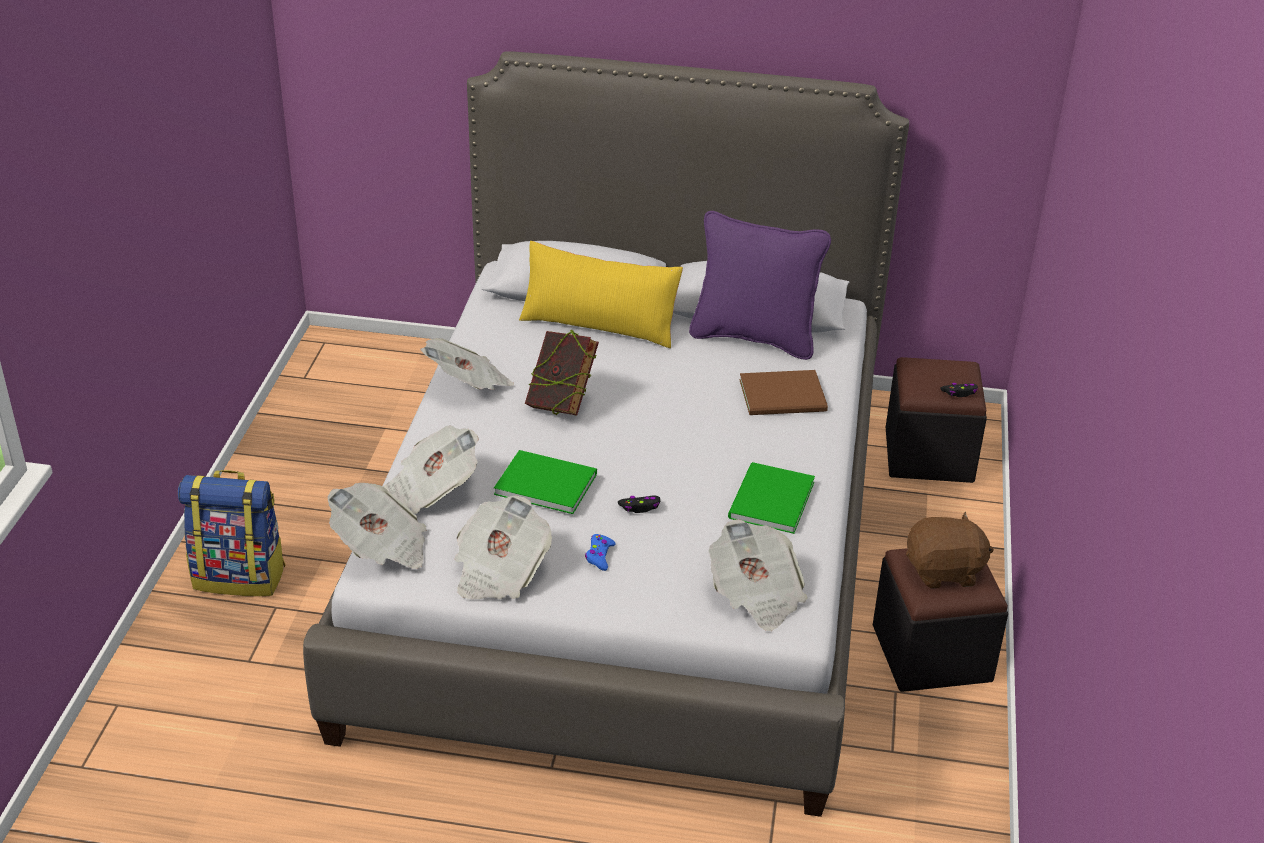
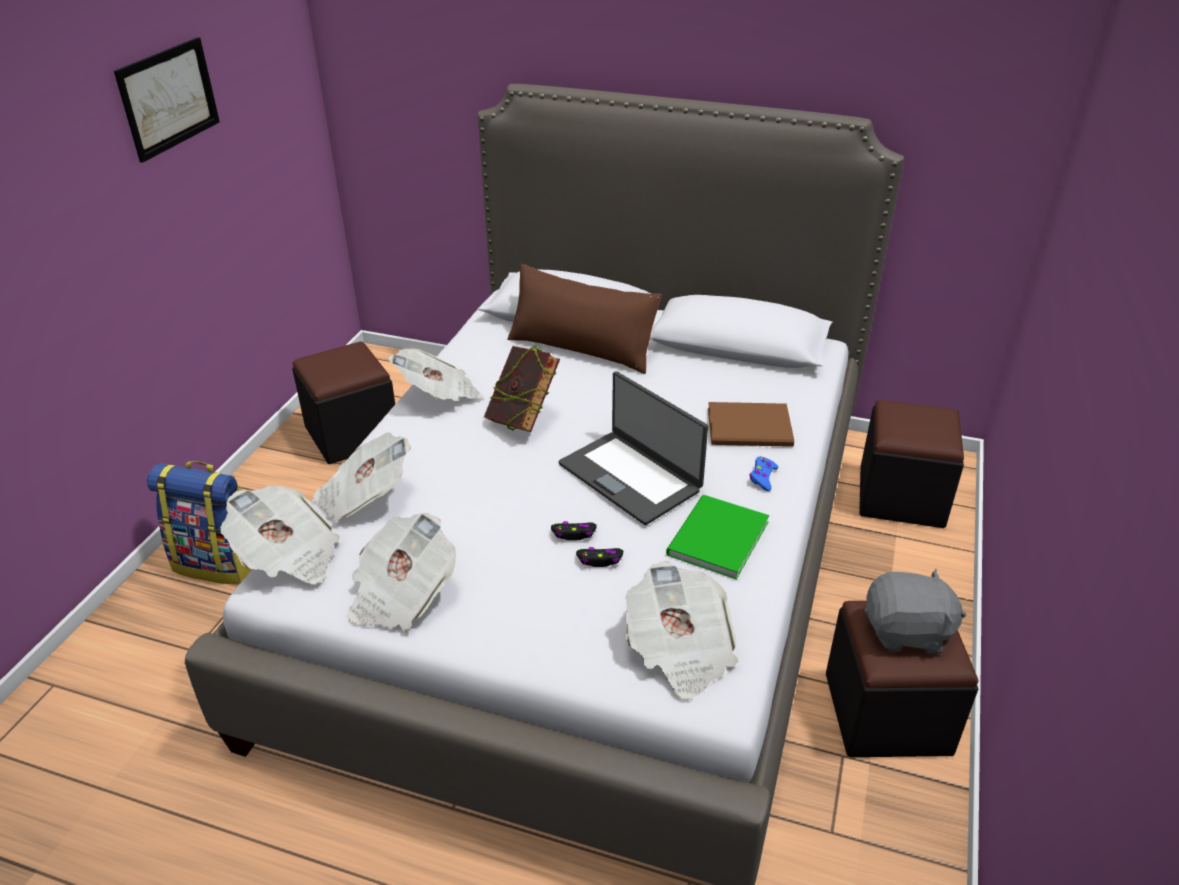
camera: 10 degrees right, 0 degrees up
green book [494,450,597,514] -> none
yellow pillow [519,241,683,348] -> brown pillow [507,264,662,374]
blue game controller [585,534,616,571] -> blue game controller moved to [750,456,779,491]
purple pillow [689,211,831,360] -> none
brown plush toy [906,512,994,588] -> grey plush toy [864,569,966,654]
black game controller [941,383,978,397] -> black game controller moved to [576,547,623,567]
none -> picture [114,37,220,163]
none -> black ottoman [292,342,395,464]
none -> laptop [559,371,708,525]

